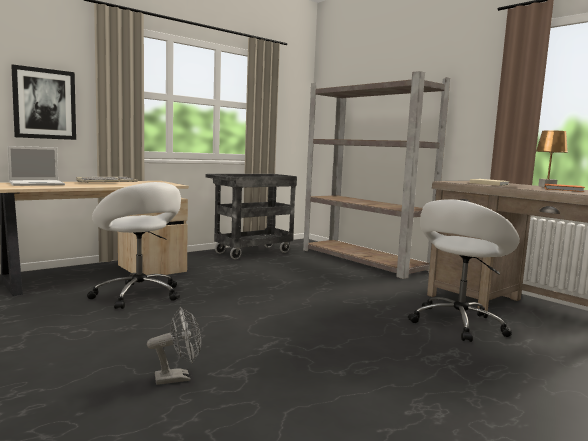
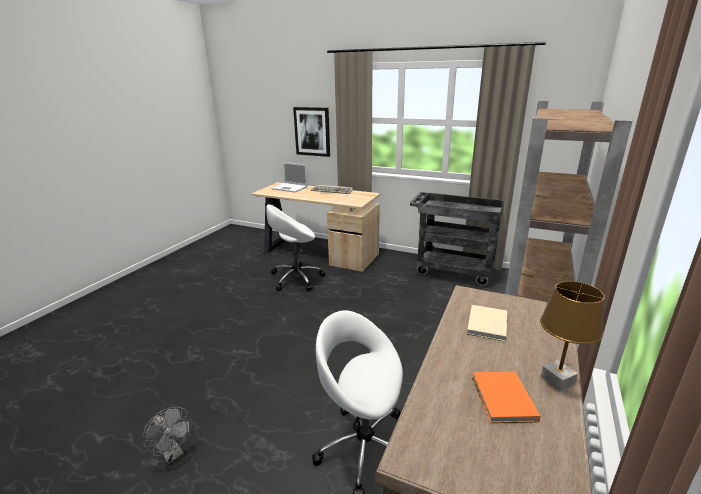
camera: 65 degrees right, 15 degrees up
white office chair [87,182,181,309] -> white office chair turned 45 degrees clockwise [266,204,325,291]
grey fan [147,307,201,385] -> grey fan moved to [142,407,192,464]

